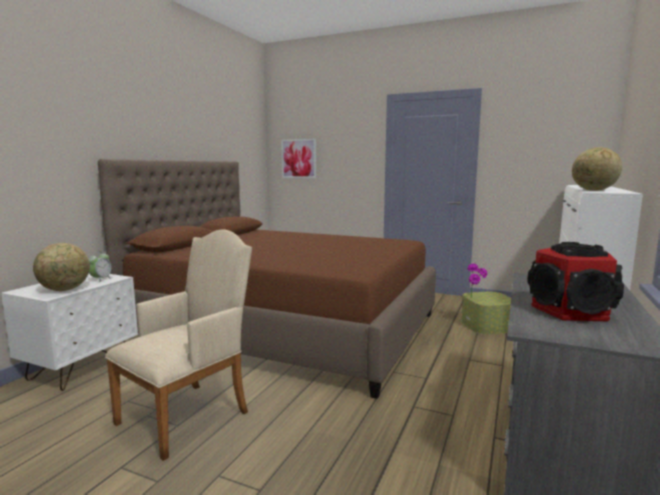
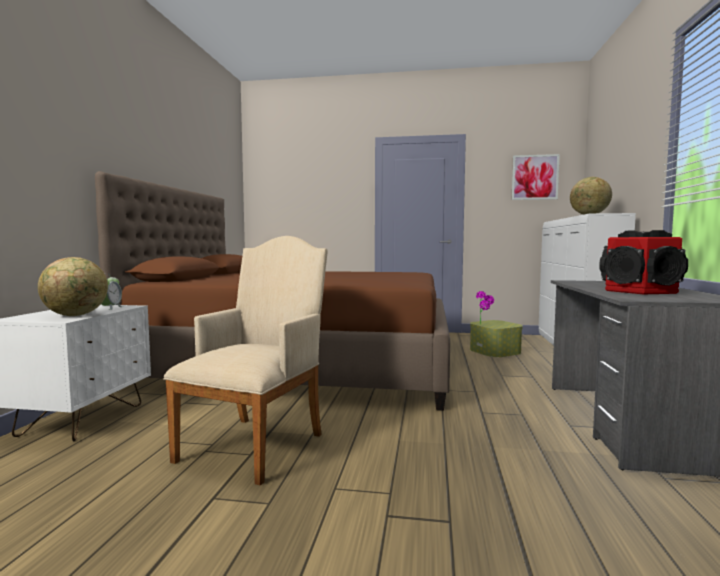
camera: 15 degrees left, 5 degrees down
picture [281,139,316,178] -> picture moved to [512,154,560,200]

